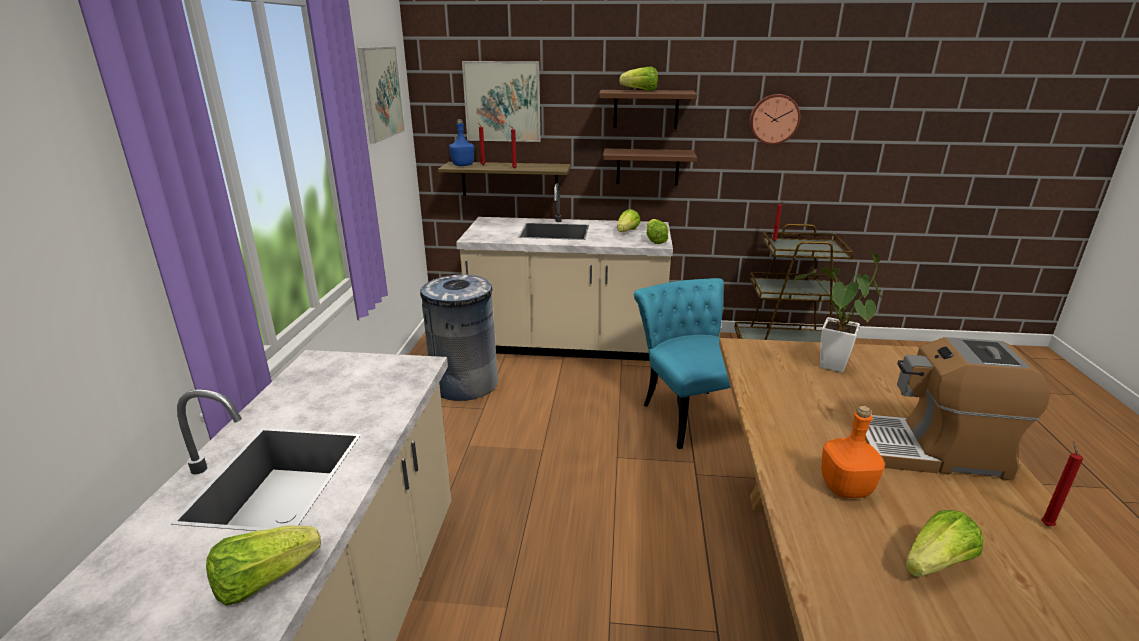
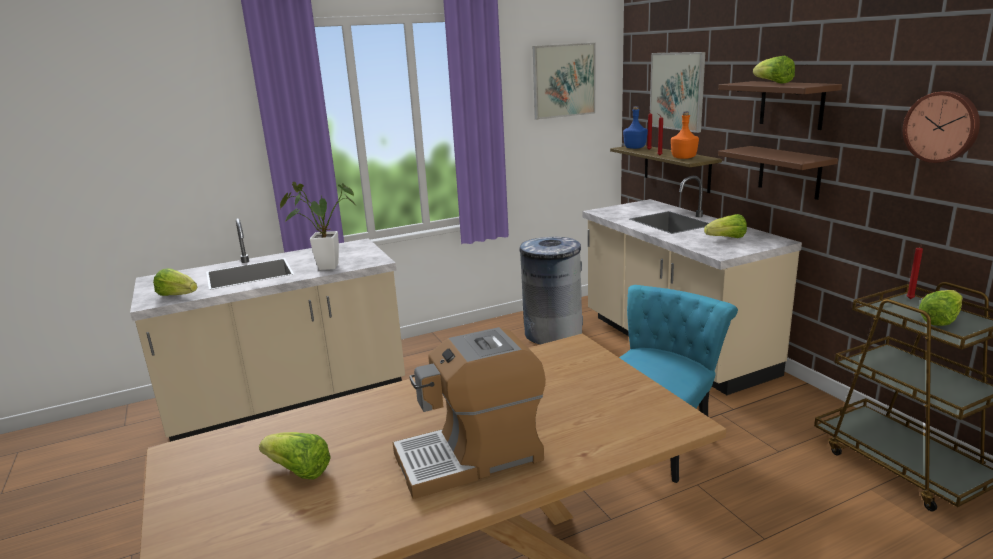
camera: 60 degrees right, 5 degrees down
lettuce [646,219,668,244] -> lettuce moved to [919,290,963,326]
potted plant [791,251,882,372] -> potted plant moved to [280,182,356,270]
orange bottle [821,406,885,498] -> orange bottle moved to [671,111,699,159]
coffee machine [853,337,1049,480] -> coffee machine turned 90 degrees counterclockwise [393,327,546,499]
red candle [1041,442,1083,526] -> none

